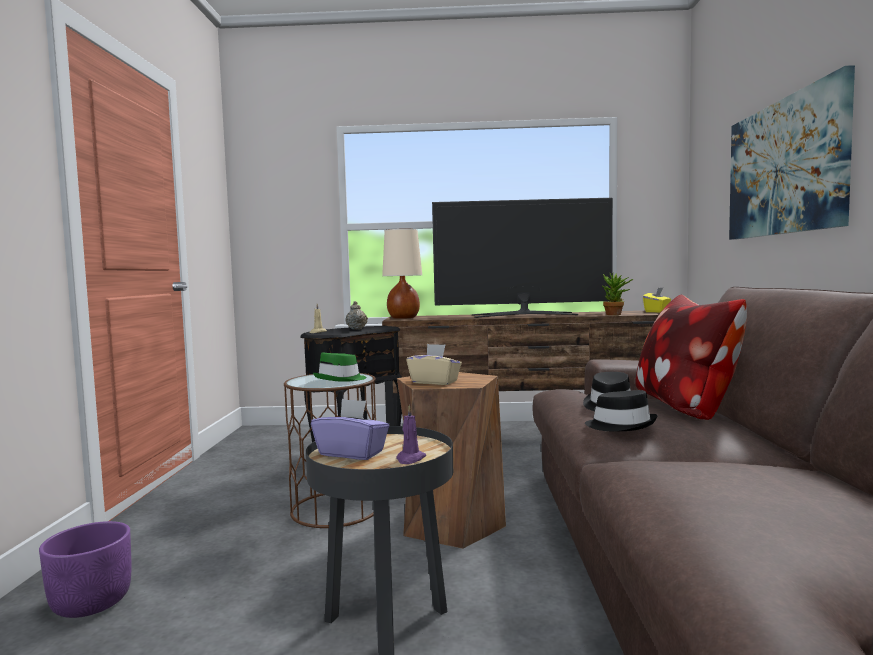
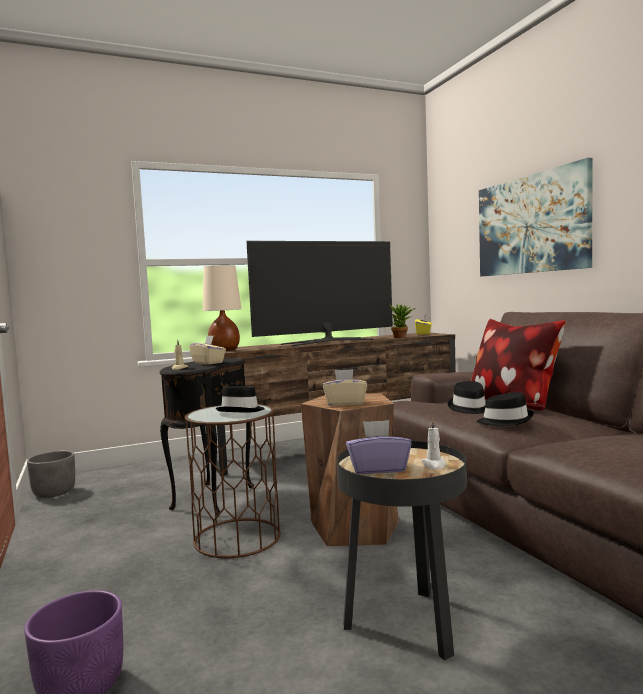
camera: 25 degrees left, 0 degrees up
green hat [313,352,366,382] -> black hat [216,386,265,413]
beige teapot [345,301,368,330] -> beige tissue box [189,336,226,365]
purple candle [396,405,426,464] -> white candle [421,419,446,469]
none -> grey planter [27,451,75,498]

